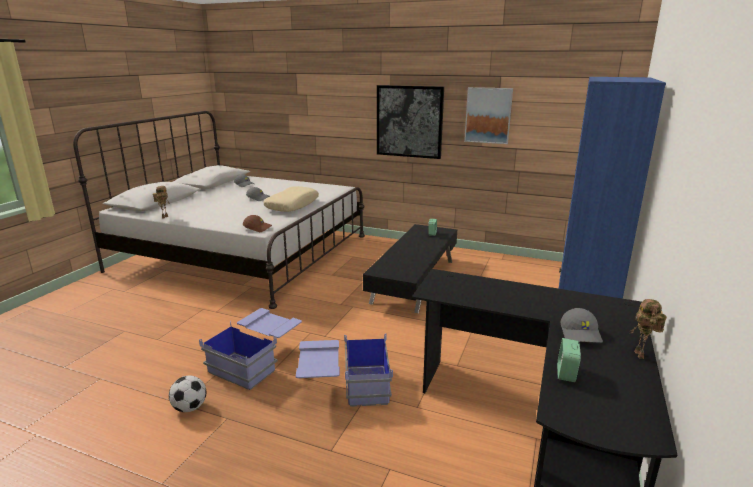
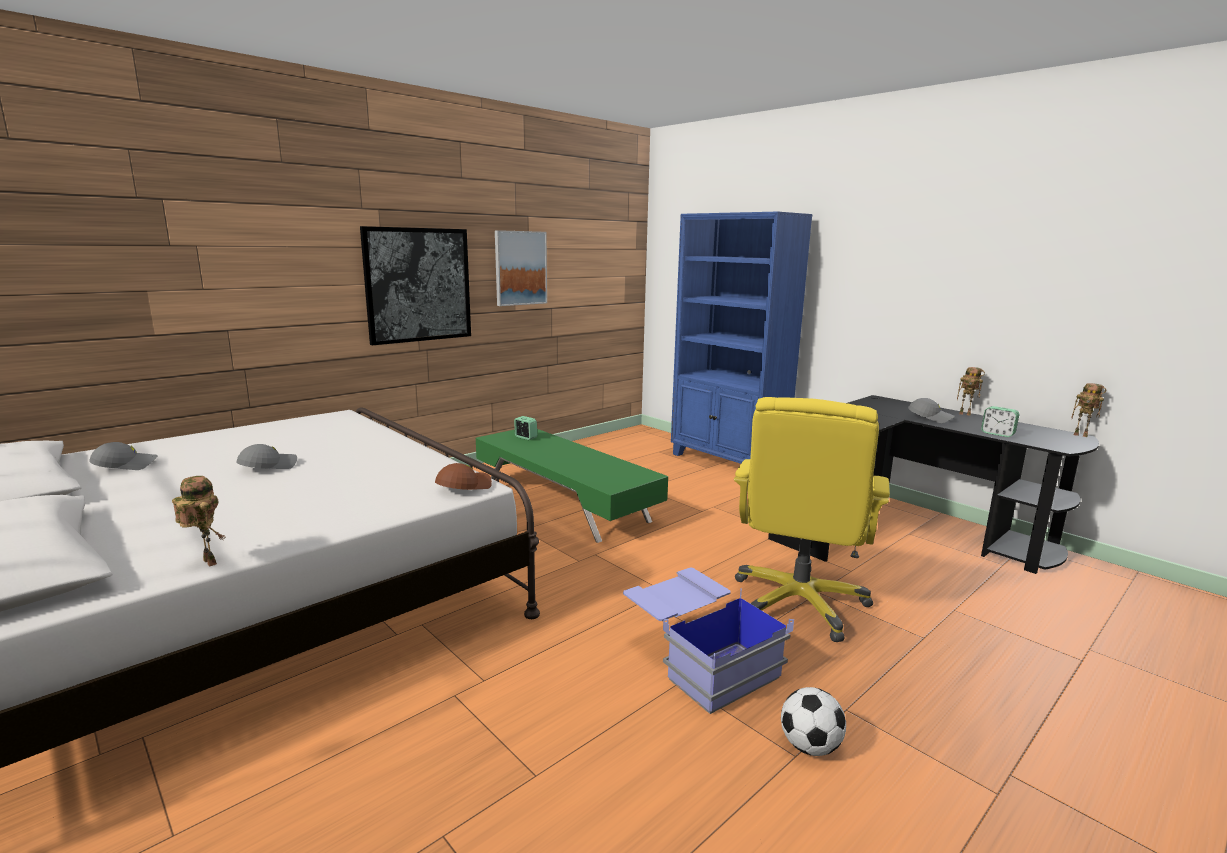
camera: 65 degrees left, 5 degrees down
beige pillow [263,186,319,212] -> none
blue storage box [296,333,393,407] -> yellow office chair [734,397,890,642]
black coffee table [363,224,457,313] -> green coffee table [476,429,668,543]
none -> toy robot [1071,383,1106,437]

